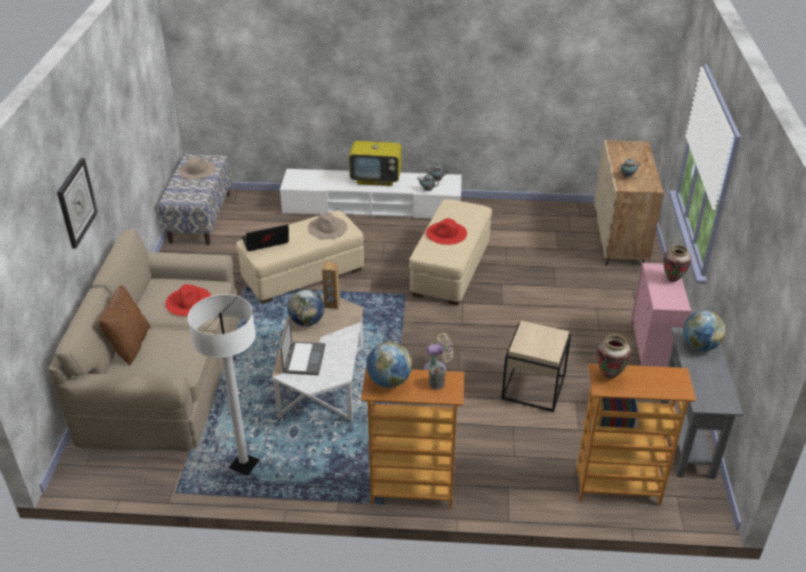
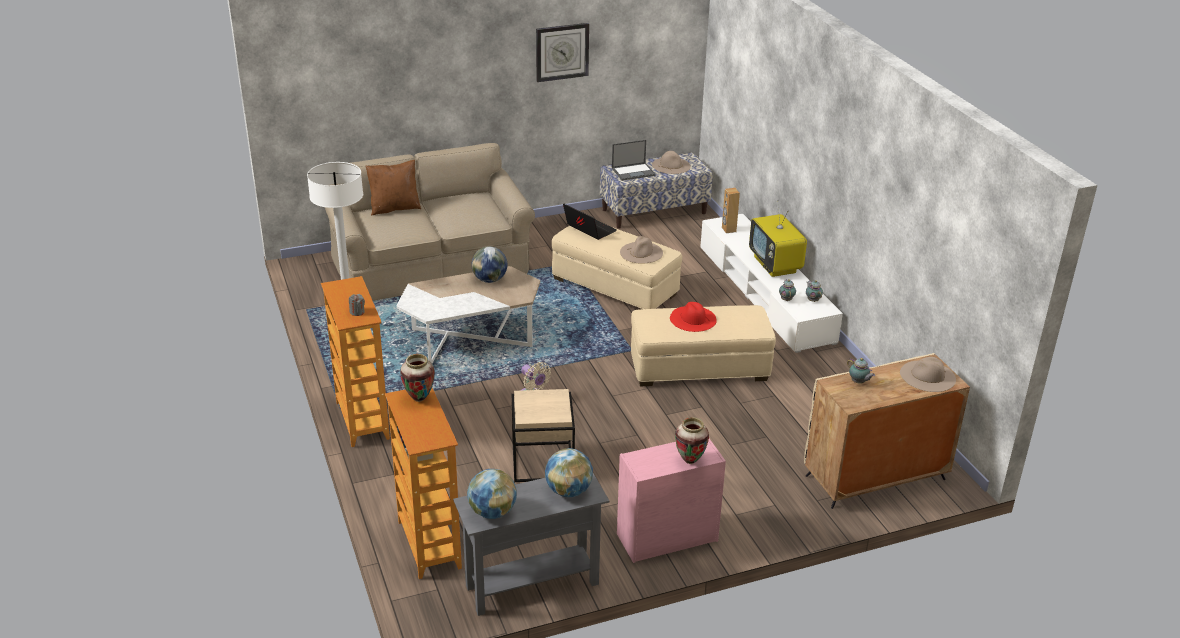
camera: 65 degrees right, 5 degrees down
wall clock [57,158,98,249] -> wall clock moved to [536,23,589,82]
red hat [165,284,211,316] -> none
laptop [280,318,326,375] -> laptop moved to [612,140,656,181]
brown speaker [322,262,340,309] -> brown speaker moved to [722,188,740,233]
globe [366,342,412,388] -> globe moved to [467,469,517,519]
none -> beige hat [900,357,956,392]

